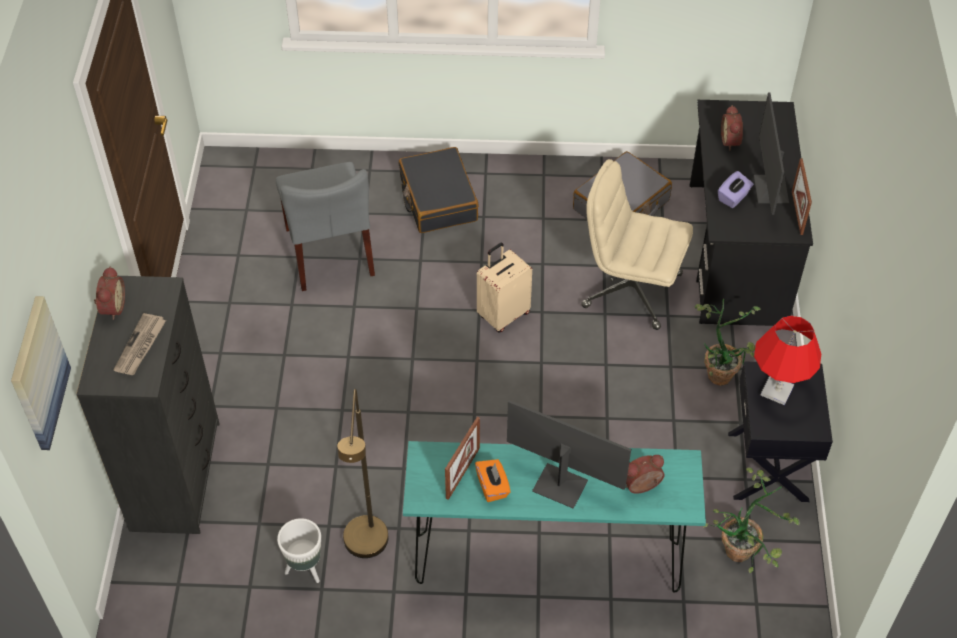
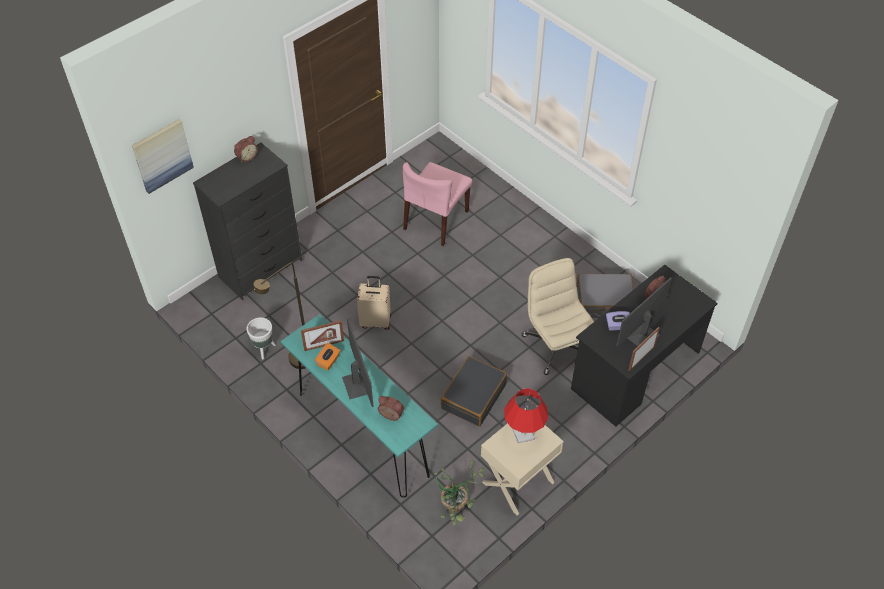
camera: 45 degrees right, 0 degrees up
newspaper [114,313,166,375] -> none
grey chair [276,162,375,291] -> pink chair [403,162,472,246]
black suitcase [399,147,479,233] -> black suitcase moved to [441,356,507,427]
beige suitcase [477,242,532,332] -> beige suitcase moved to [357,276,391,330]
potted plant [694,299,760,386] -> none
black nightstand [728,361,833,502] -> beige nightstand [481,409,564,515]

